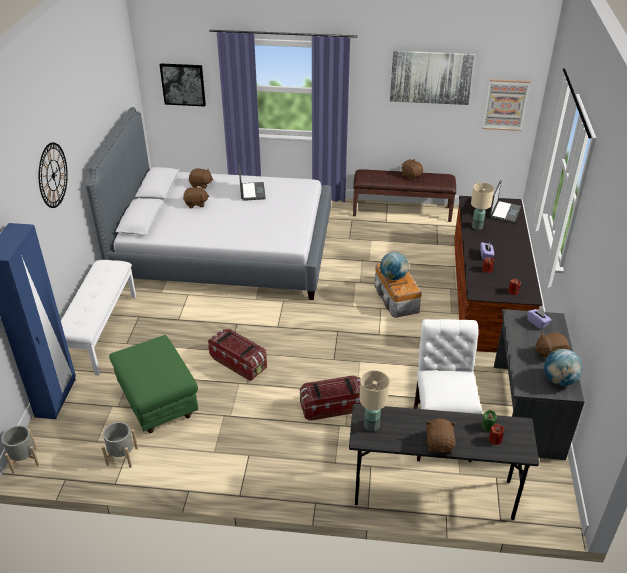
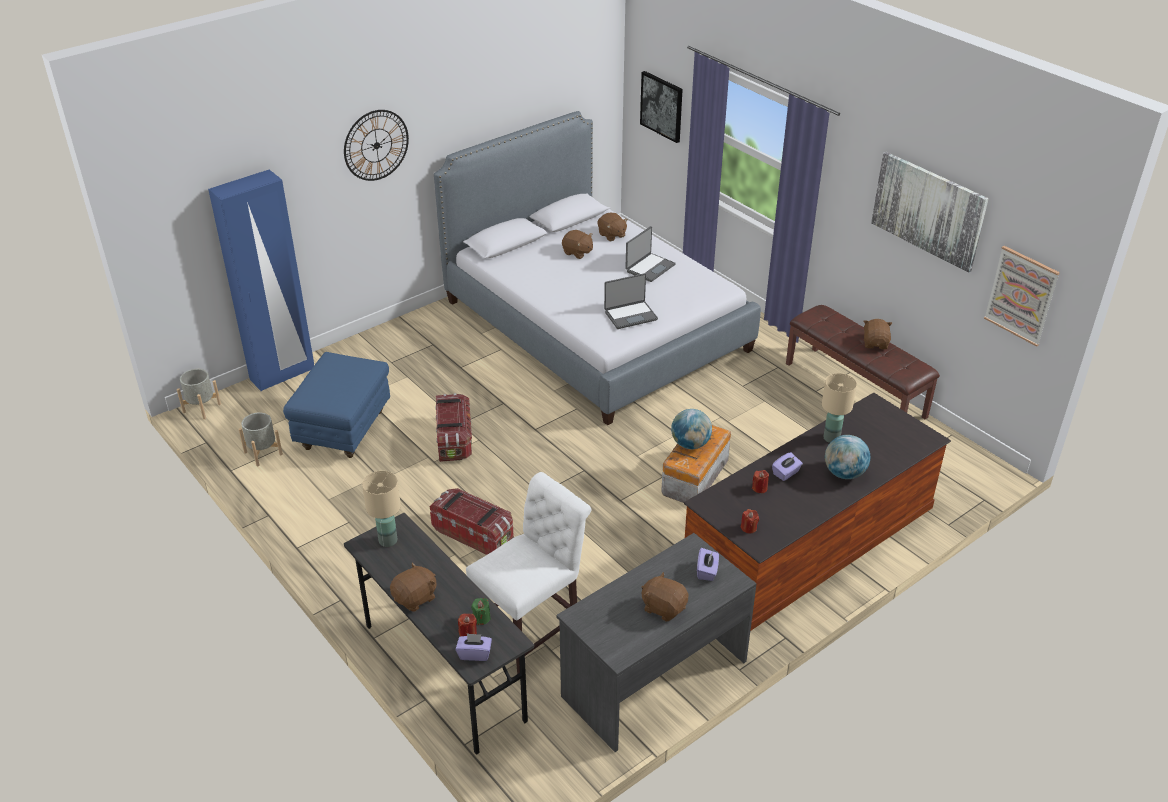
camera: 45 degrees right, 0 degrees up
white bench [61,260,136,375] -> none
green ottoman [109,335,198,433] -> blue ottoman [283,352,390,458]
laptop [490,180,521,223] -> laptop moved to [604,273,658,329]
globe [544,349,583,386] -> globe moved to [825,435,870,479]
none -> purple tissue box [456,633,492,661]

